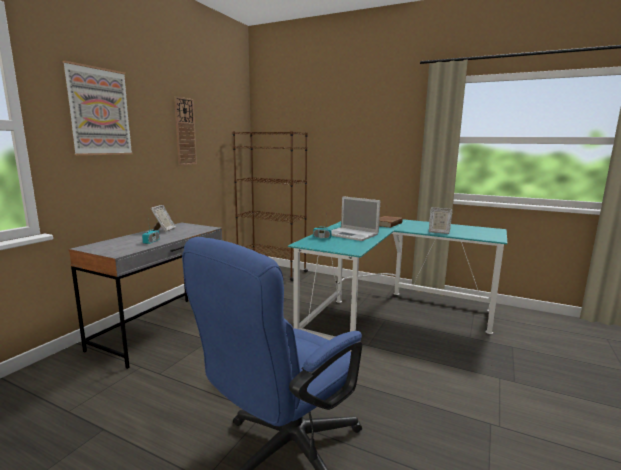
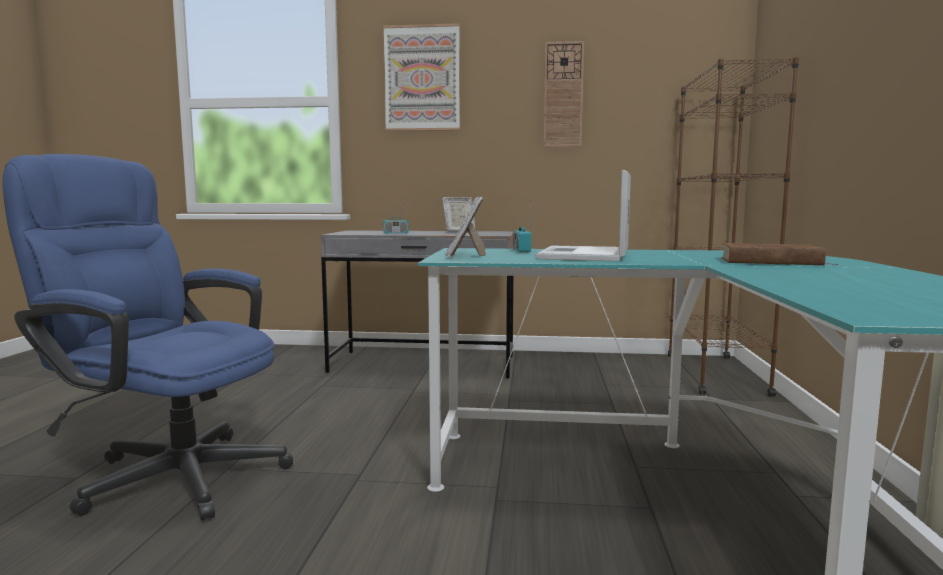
camera: 70 degrees right, 5 degrees down
picture frame [429,207,453,234] -> picture frame moved to [445,197,486,257]

